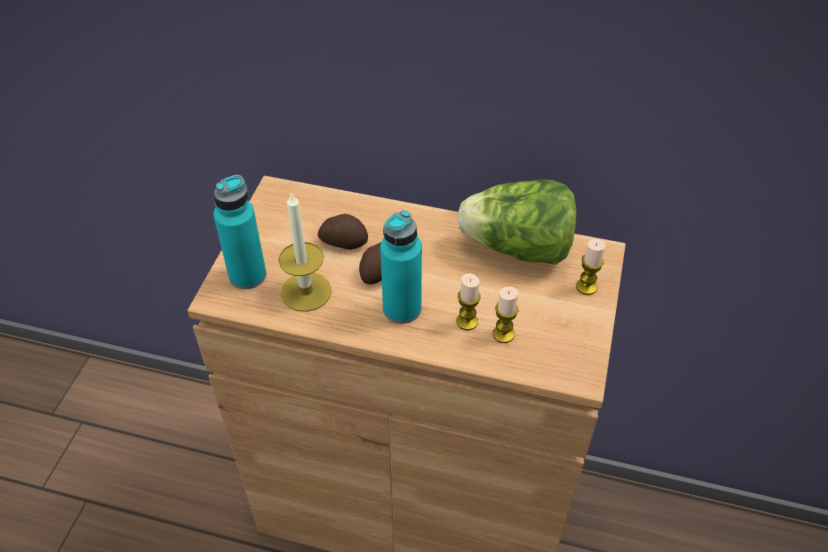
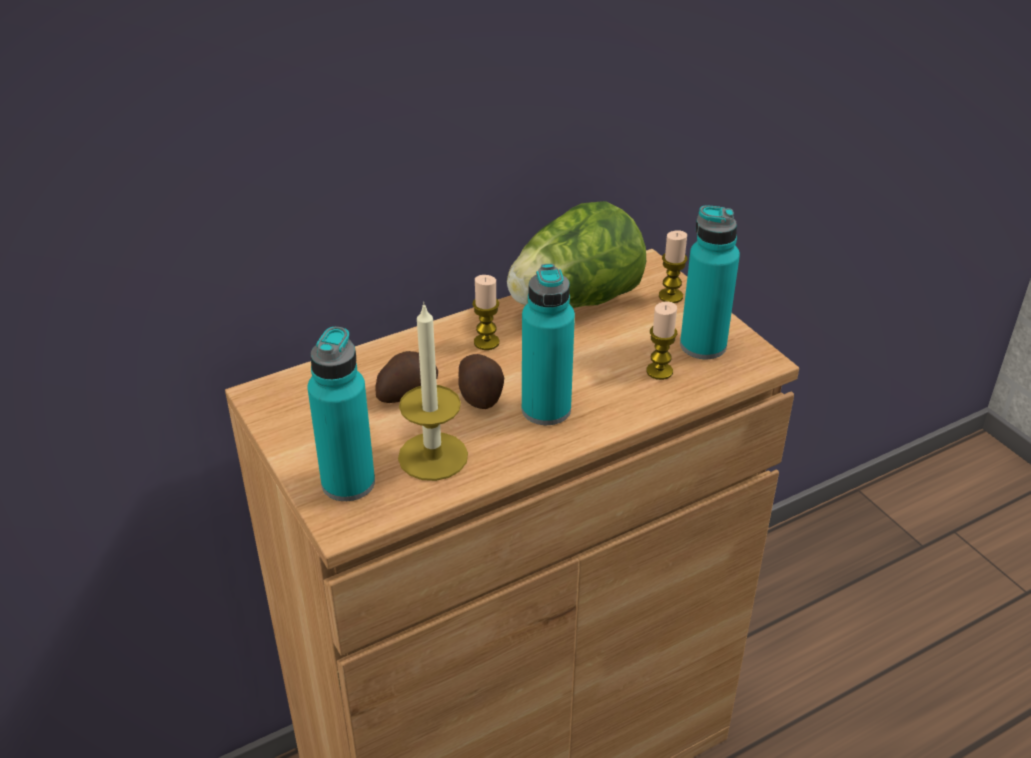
camera: 45 degrees left, 10 degrees down
candle [456,273,481,330] -> candle moved to [473,275,499,350]
none -> turquoise bottle [680,205,740,359]

